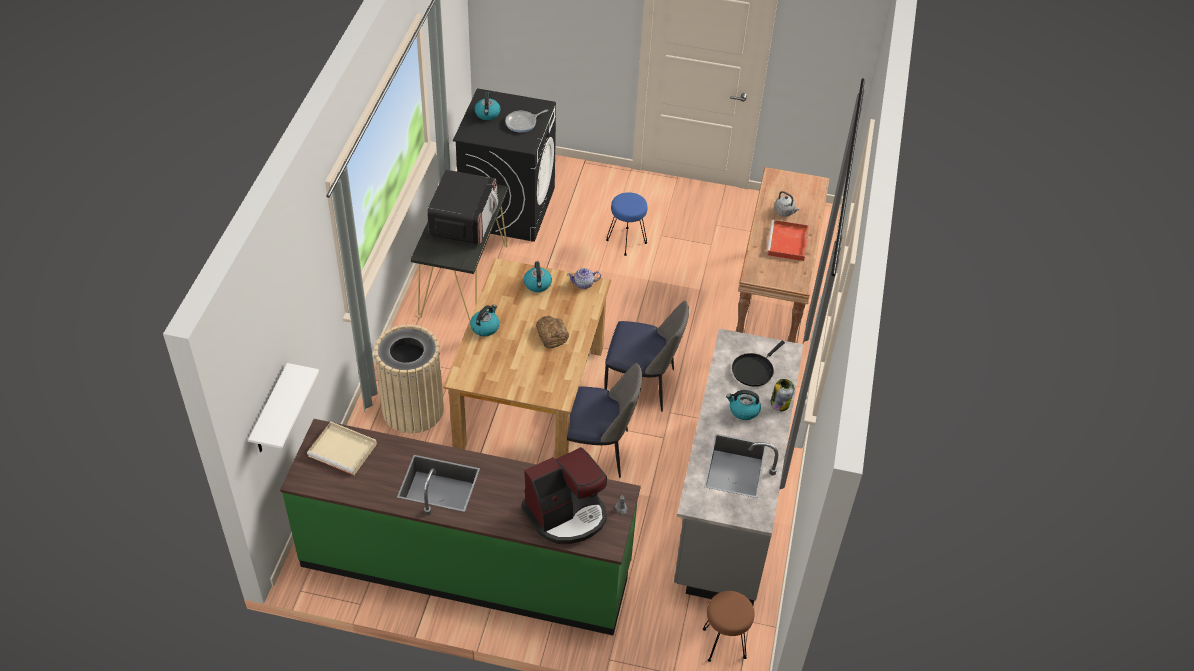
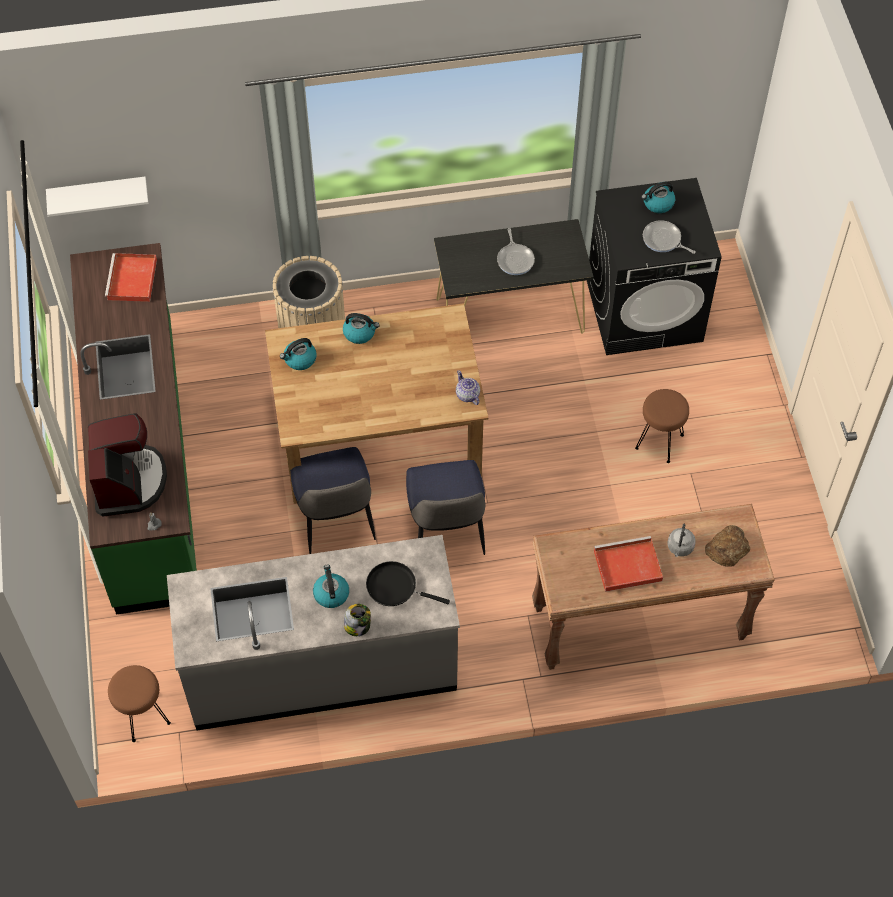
camera: 70 degrees right, 10 degrees up
beige tray [307,421,377,475] -> red tray [105,253,157,302]
microwave [427,170,499,245] -> frying pan [497,228,535,275]
coffee machine [521,447,607,544] -> coffee machine turned 135 degrees counterclockwise [88,414,167,516]
kettle [524,261,552,292] -> kettle moved to [280,338,317,370]
bread [536,316,569,348] -> bread moved to [705,525,750,567]
blue stool [606,192,648,256] -> brown stool [635,389,689,463]

